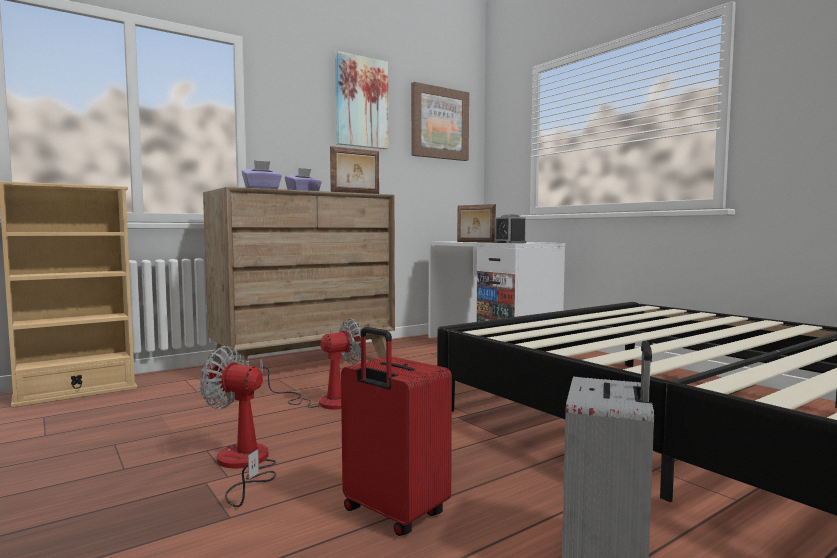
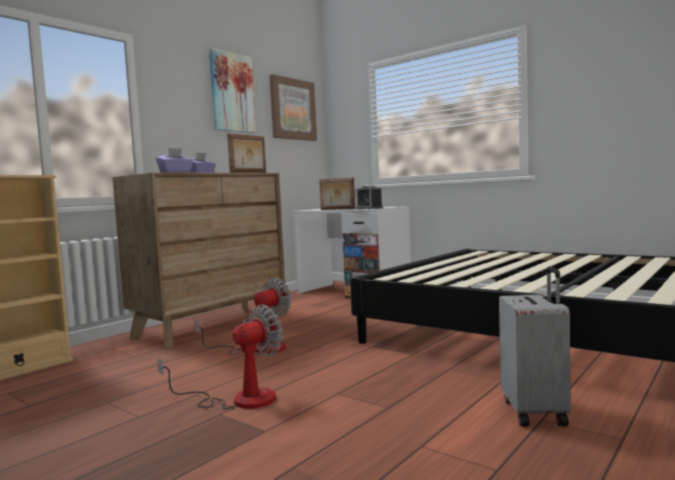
camera: 15 degrees left, 0 degrees up
fan [199,346,276,507] -> fan turned 135 degrees clockwise [158,304,283,409]
red suitcase [341,327,452,536] -> none

